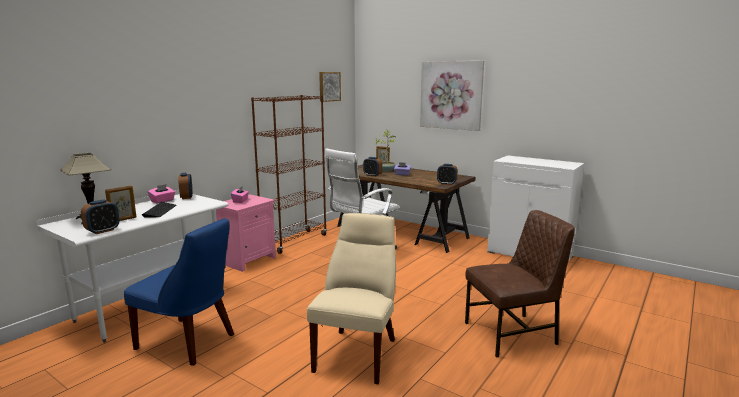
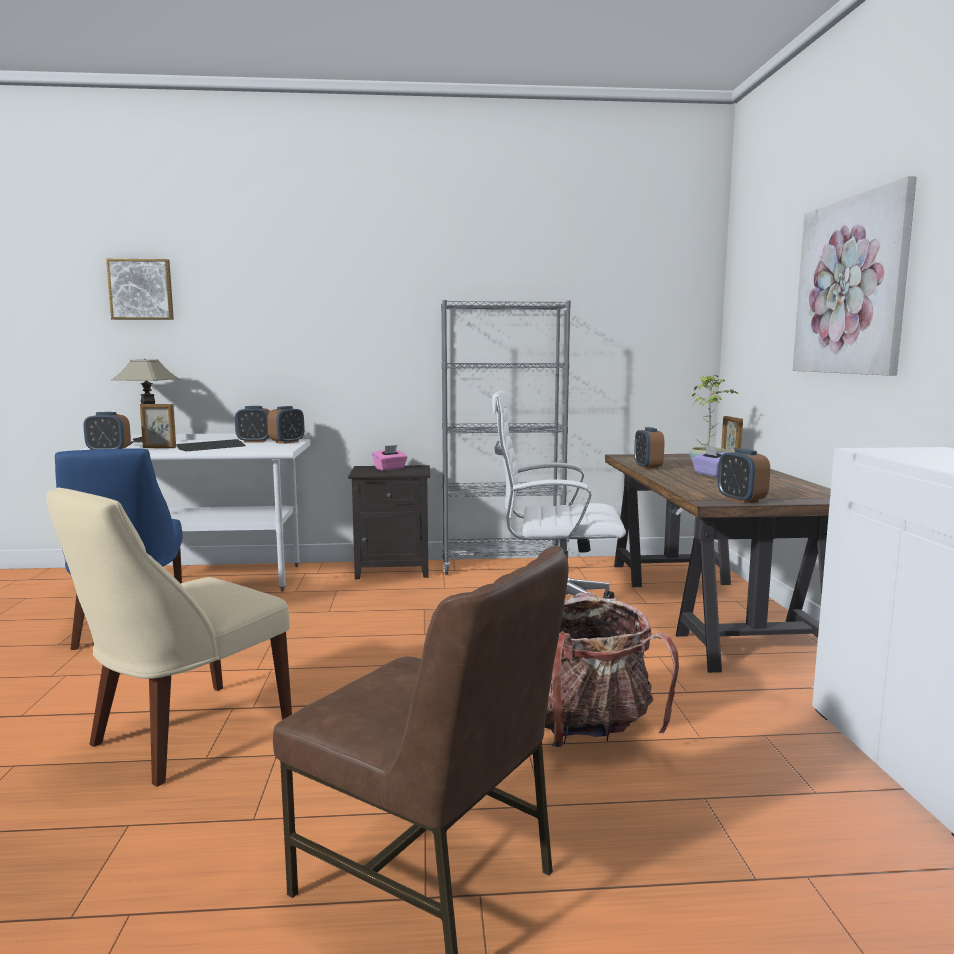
camera: 50 degrees right, 5 degrees down
pink tissue box [148,184,175,204] -> alarm clock [235,406,270,443]
pink nightstand [216,194,276,272] -> black nightstand [348,465,430,579]
brown bookcase [251,95,327,254] -> grey bookcase [441,300,571,575]
beige chair [307,213,396,384] -> beige chair turned 150 degrees clockwise [46,488,292,787]
picture [319,72,341,102] -> picture moved to [106,259,174,320]
none -> backpack [545,592,679,747]

